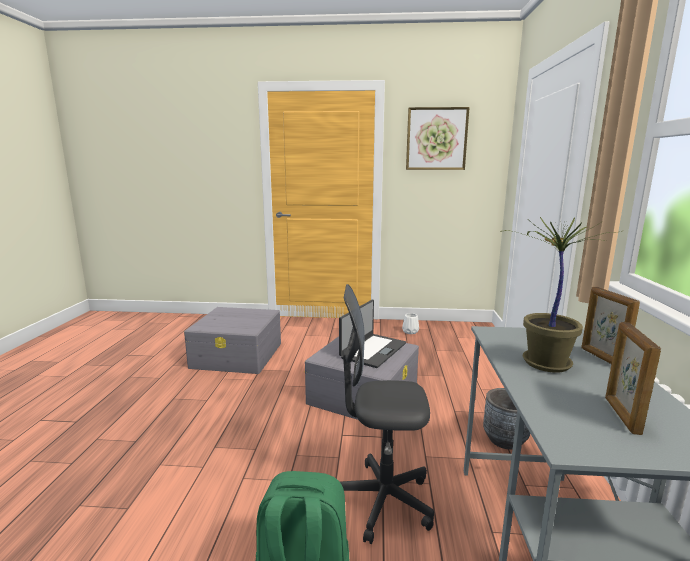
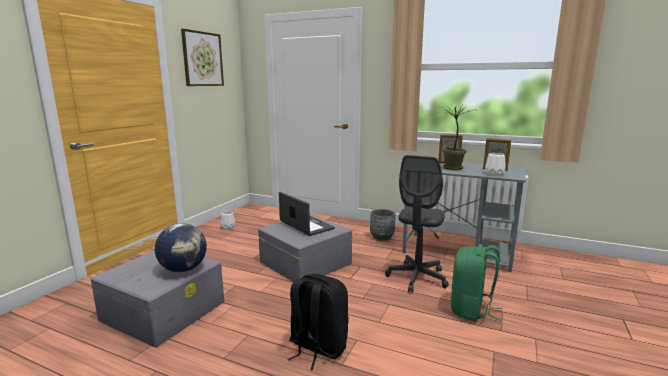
camera: 70 degrees left, 0 degrees up
none -> globe [155,223,207,272]
none -> black backpack [287,274,349,370]
none -> white vase [485,153,506,176]

